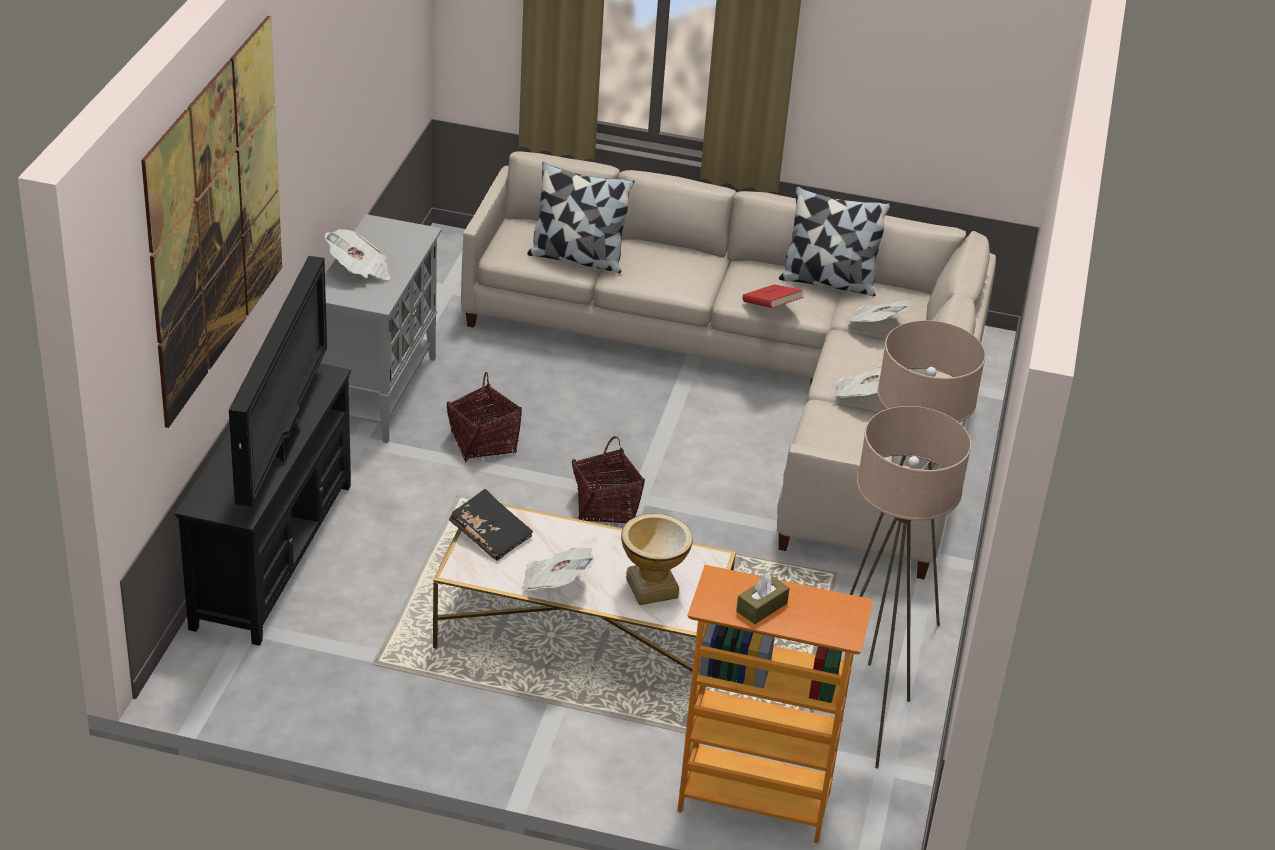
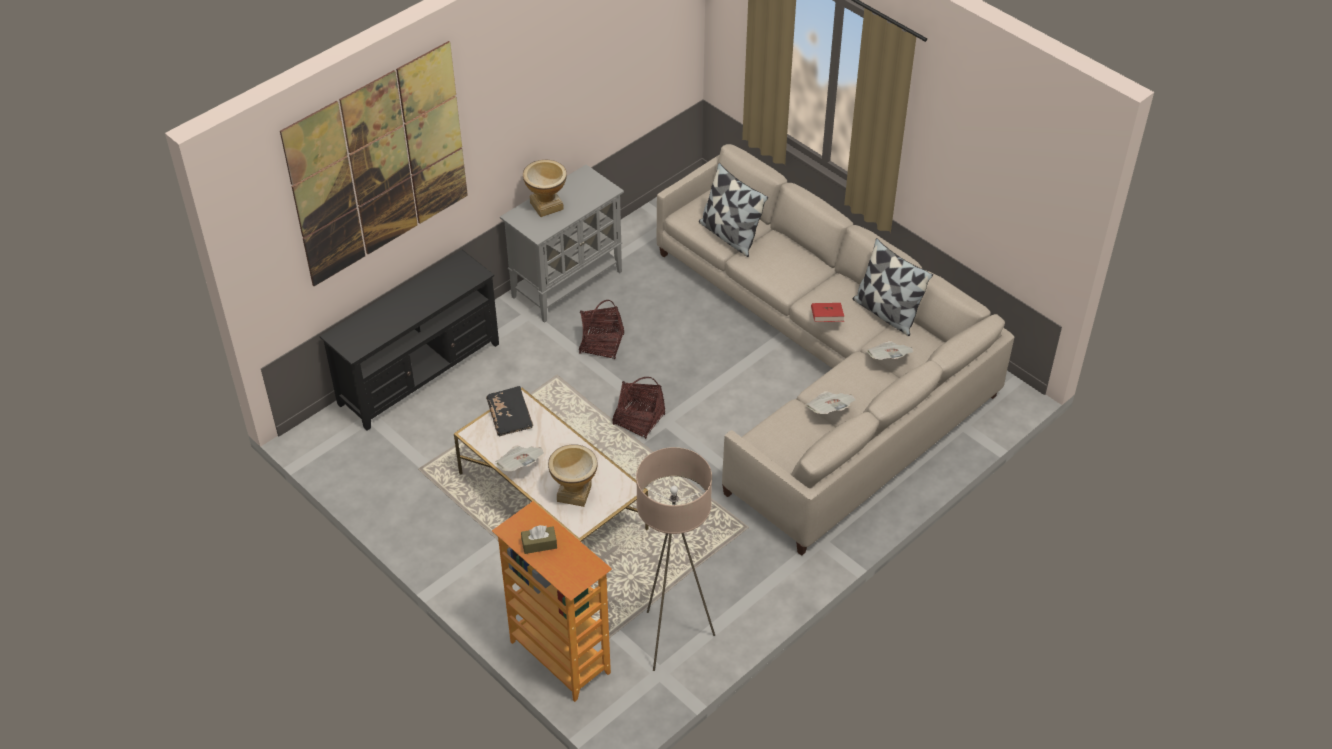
camera: 35 degrees right, 10 degrees up
television [229,256,327,507] -> none
newspaper [325,229,390,280] -> vase [523,160,567,217]
beige floor lamp [850,320,986,666] -> none

